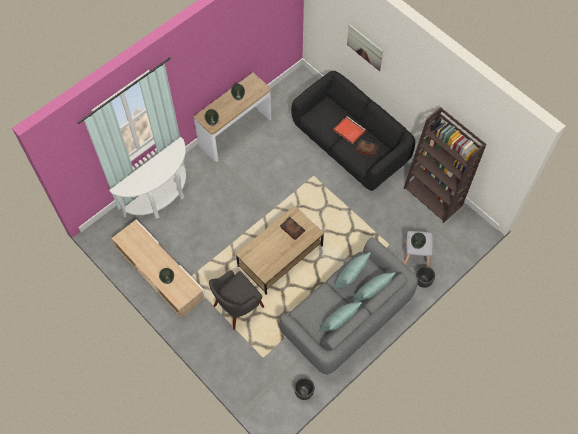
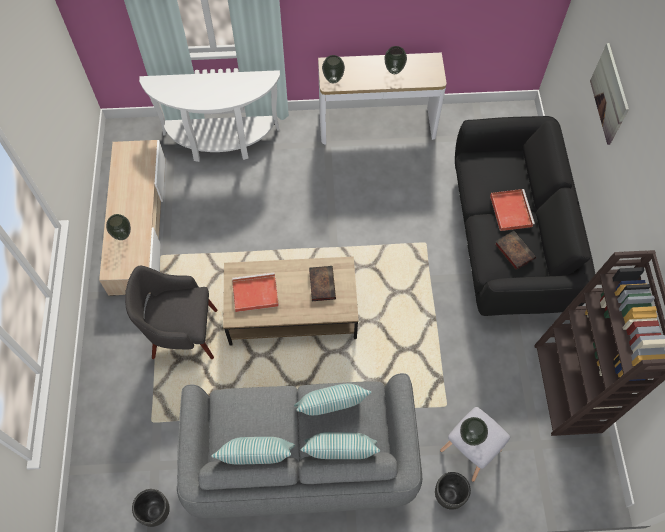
camera: 40 degrees right, 0 degrees up
none -> red tray [232,273,279,312]

